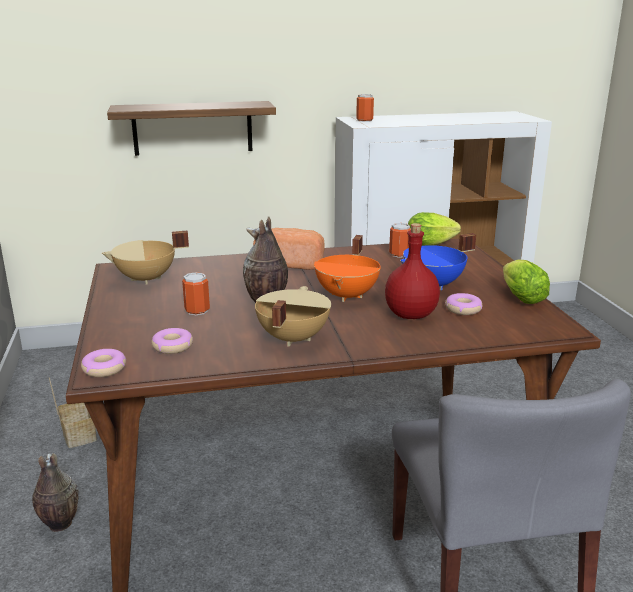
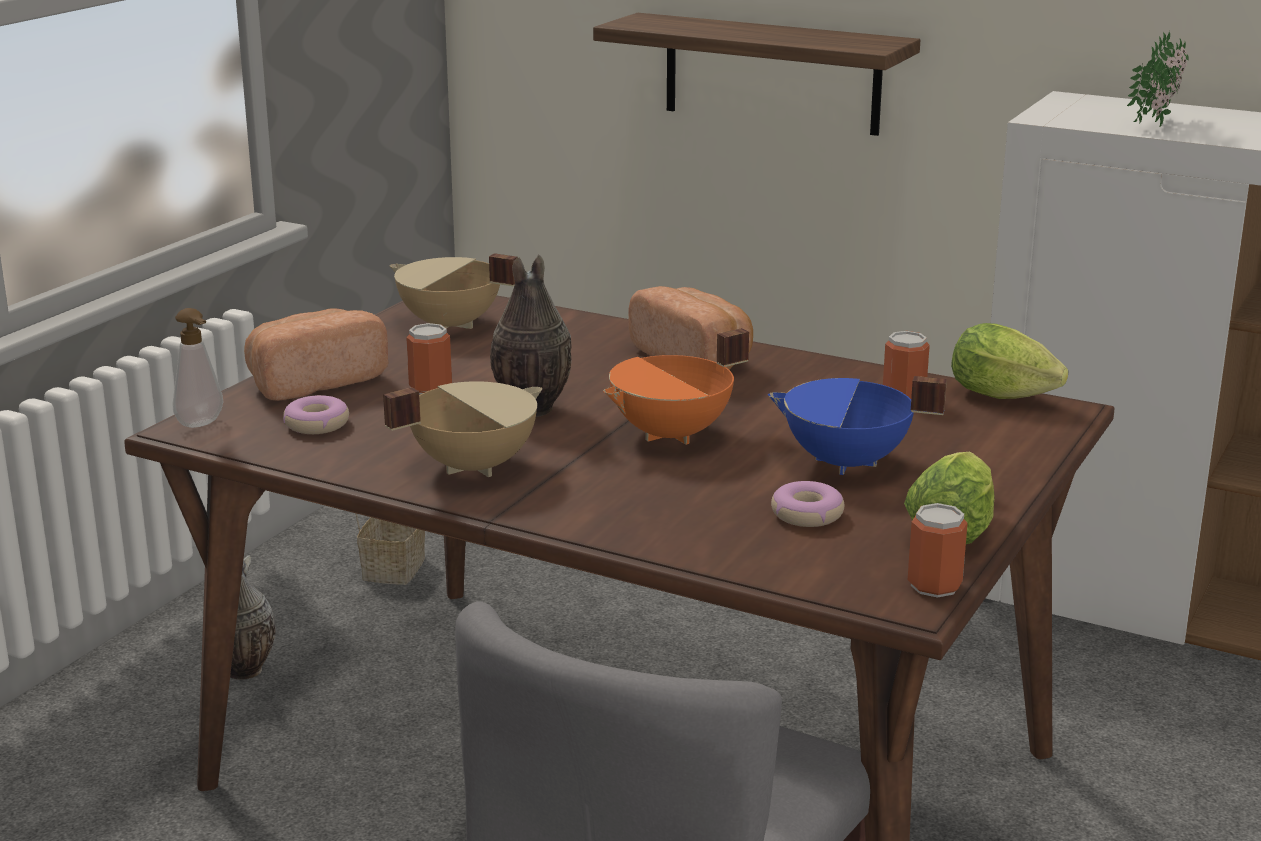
camera: 40 degrees right, 0 degrees up
donut [81,349,126,377] -> soap dispenser [172,308,223,428]
can [356,94,374,122] -> can moved to [908,503,968,598]
red bottle [385,223,440,319] -> none
none -> bread [244,308,388,401]
none -> potted plant [1127,32,1189,127]

